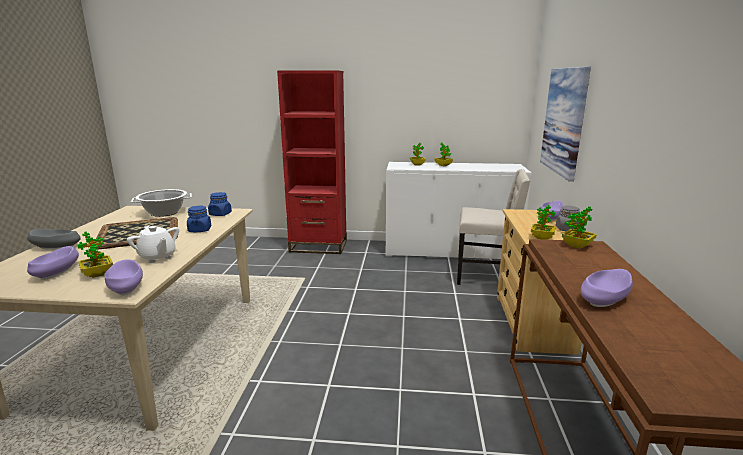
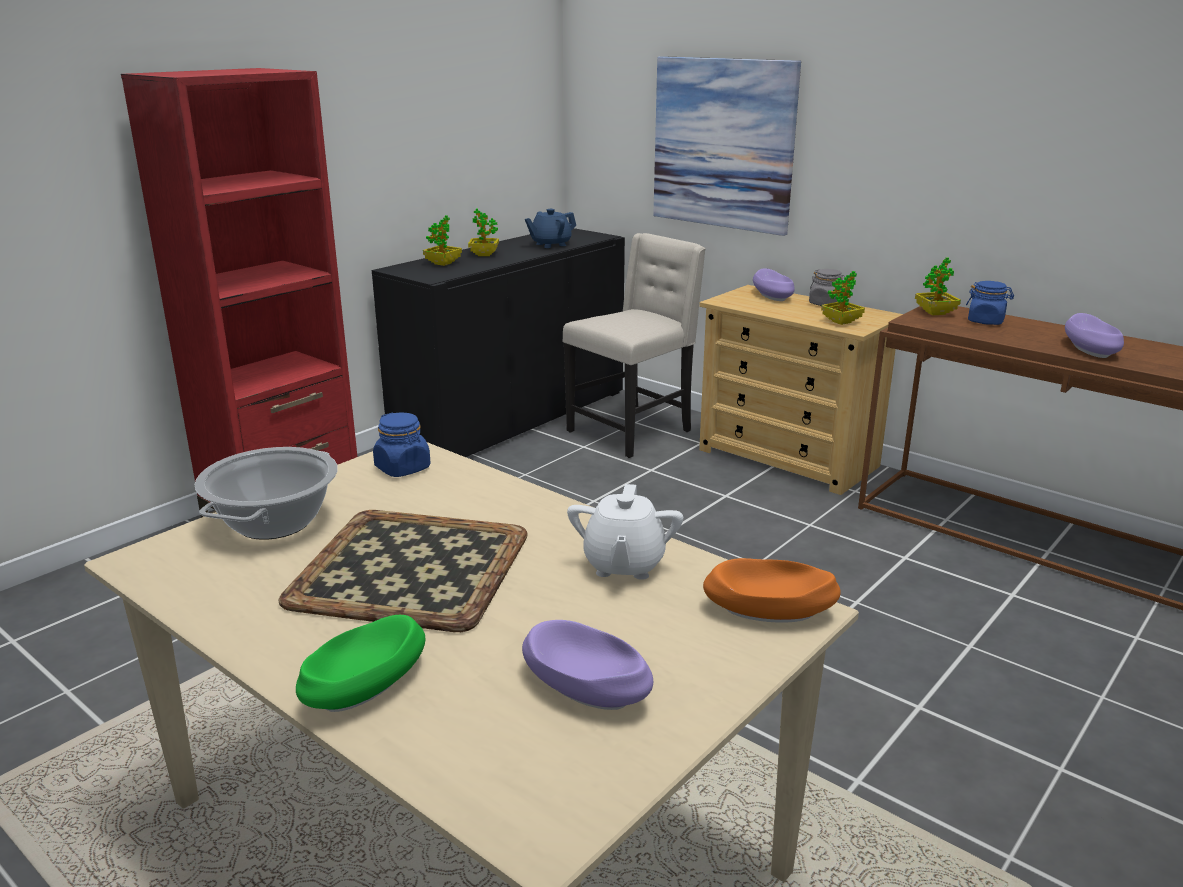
camera: 55 degrees left, 5 degrees up
grey bowl [27,229,81,250] -> green bowl [296,615,425,712]
potted plant [77,231,113,278] -> none
purple bowl [104,259,143,295] -> orange bowl [703,558,841,623]
white teapot [127,226,179,263] -> white teapot turned 105 degrees clockwise [567,484,683,580]
blue jar [187,206,211,232] -> blue jar moved to [966,281,1014,325]
white cabinet [386,162,531,259] -> black cabinet [372,228,625,457]
none -> blue teapot [525,209,576,248]

